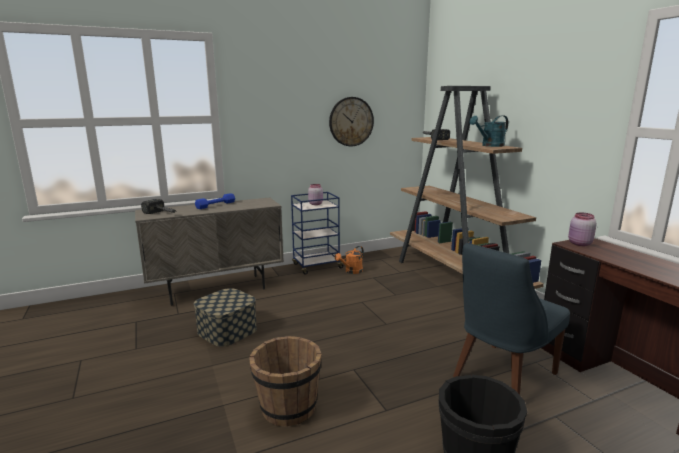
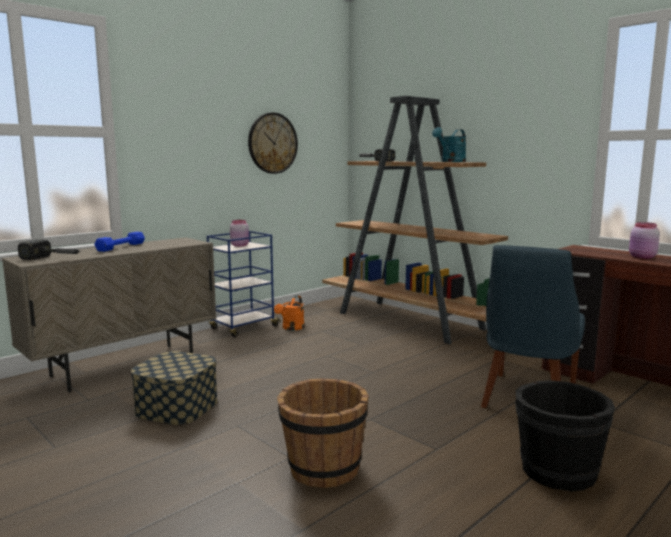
camera: 20 degrees left, 5 degrees down
pink jar [568,213,597,246] -> pink jar moved to [629,222,660,259]

